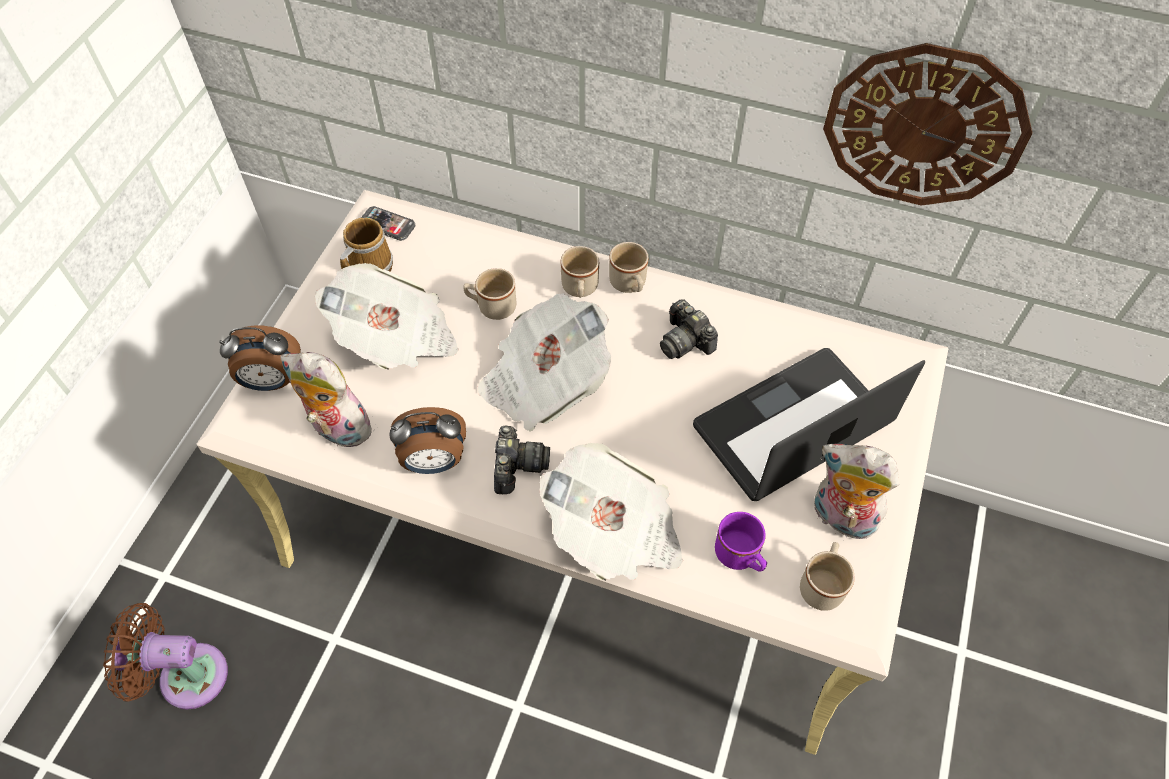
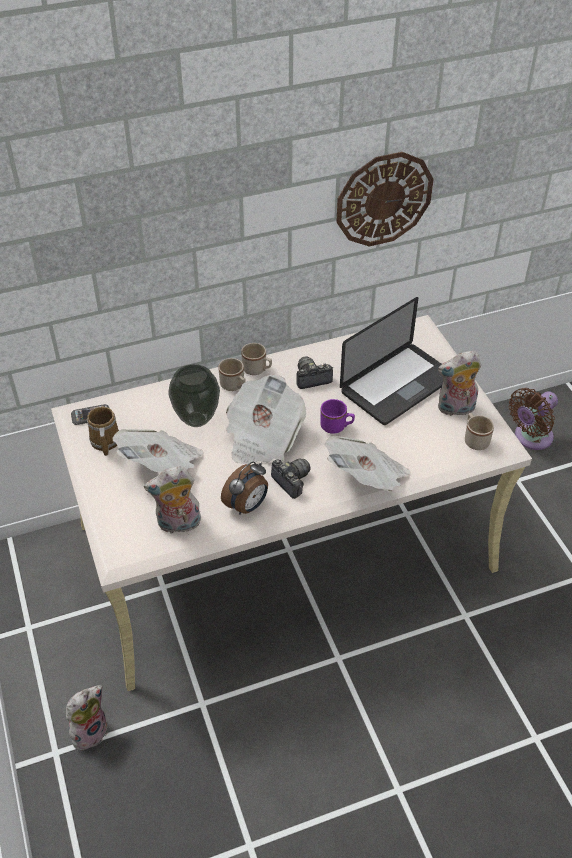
camera: 40 degrees left, 10 degrees down
brown fan [103,603,228,710] -> brown fan moved to [509,388,558,450]
alarm clock [219,325,301,391] -> none
beige mug [463,268,516,320] -> vase [168,364,220,427]
camera [660,299,718,359] -> camera turned 150 degrees clockwise [296,356,333,389]
laptop [693,348,925,501] -> laptop turned 150 degrees counterclockwise [340,297,443,425]
purple mug [715,512,767,572] -> purple mug moved to [320,399,355,434]
none -> plush toy [66,685,108,750]

